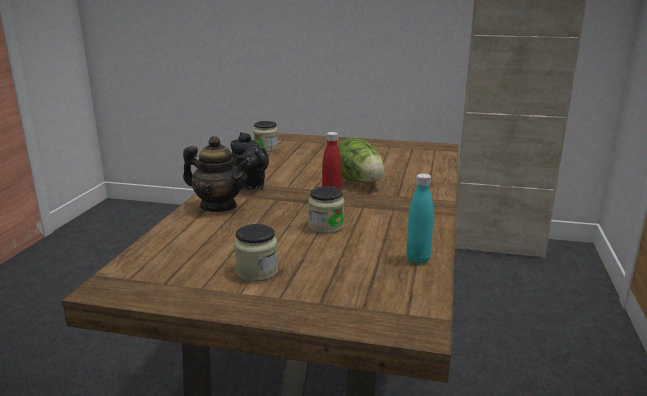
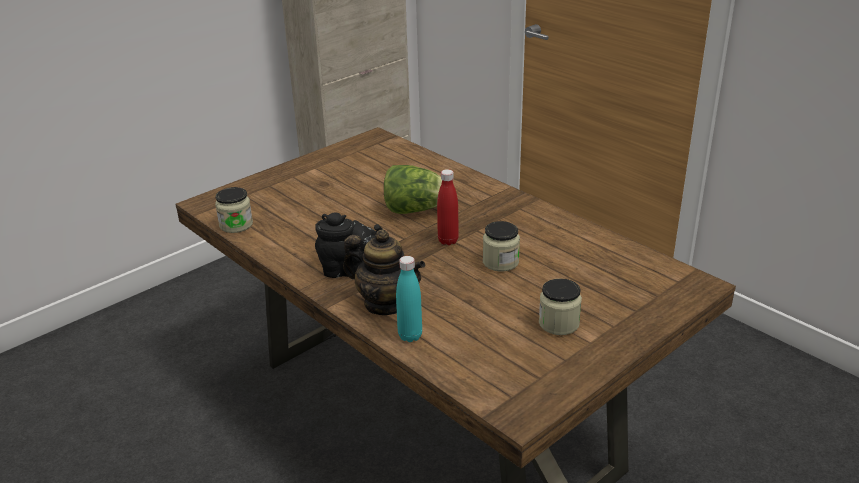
camera: 55 degrees left, 10 degrees up
teapot [183,136,250,212] -> teapot turned 60 degrees clockwise [343,229,425,315]
turquoise bottle [406,174,434,264] -> turquoise bottle moved to [396,256,422,342]

